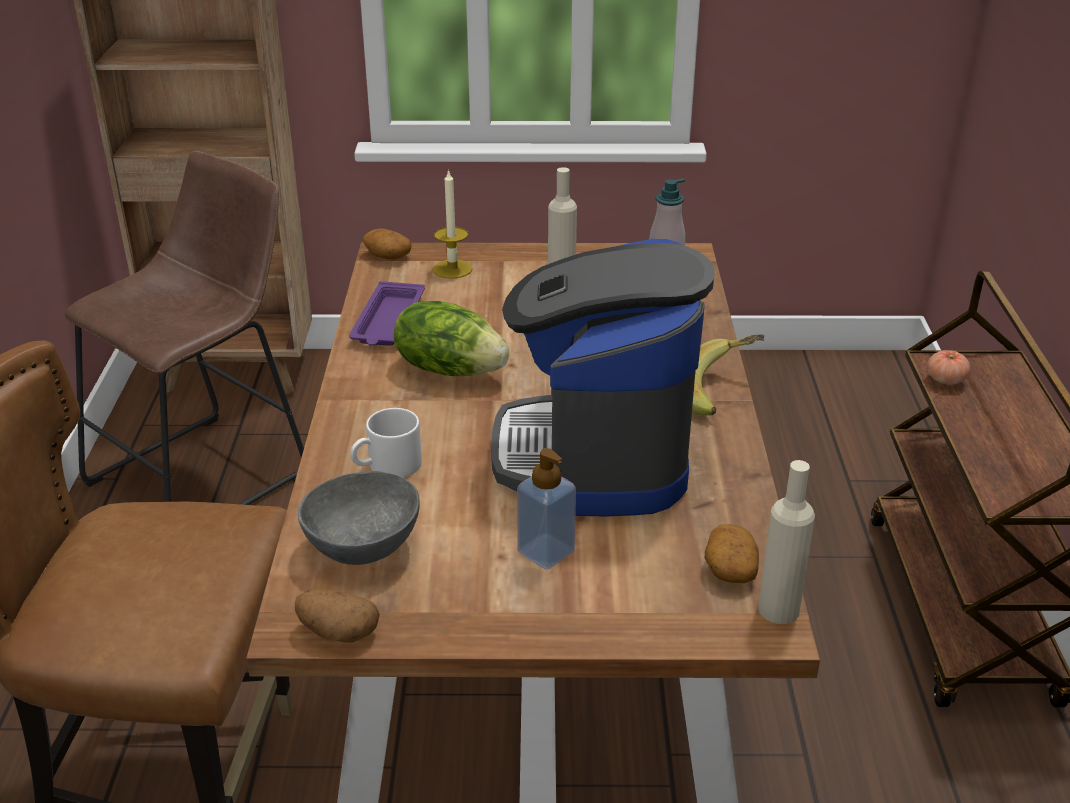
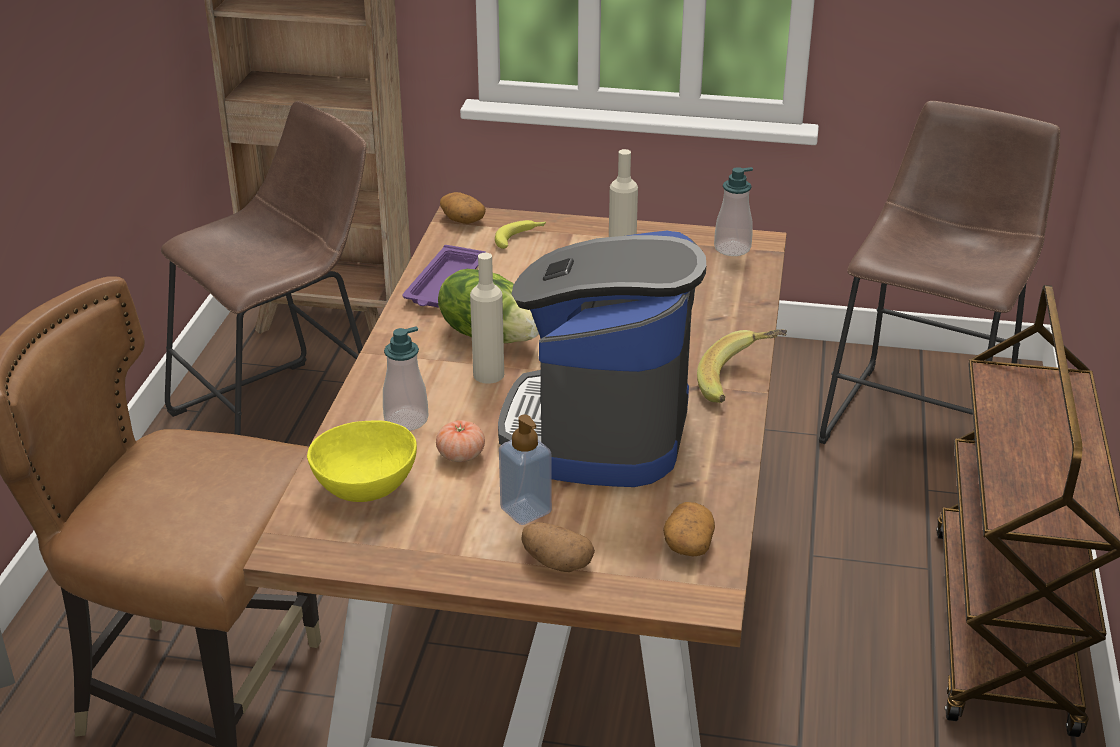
camera: 10 degrees right, 0 degrees up
potato [295,589,380,643] -> potato moved to [521,522,595,572]
grey bowl [298,471,420,565] -> yellow bowl [307,420,417,502]
white mug [350,408,422,478] -> soap dispenser [383,327,428,431]
candle [433,169,473,279] -> banana [495,220,546,249]
beige bottle [758,460,815,624] -> beige bottle moved to [470,253,504,384]
tomato [927,350,971,385] -> tomato moved to [436,420,485,462]
none -> brown stool [819,101,1060,444]

